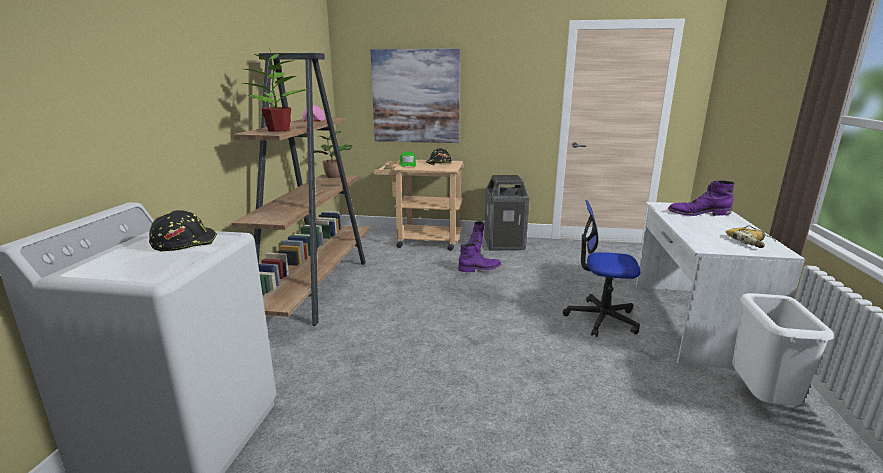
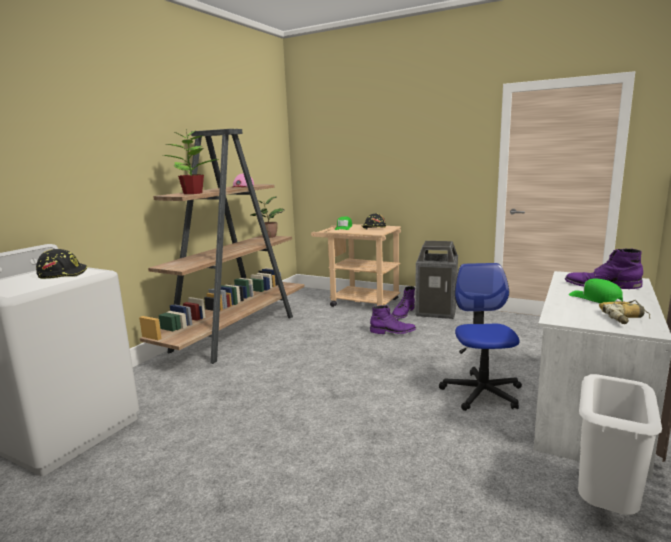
camera: 20 degrees right, 5 degrees down
picture [370,49,460,143] -> none
office chair [563,200,640,337] -> office chair turned 60 degrees clockwise [439,263,522,411]
none -> green cap [569,278,623,303]

